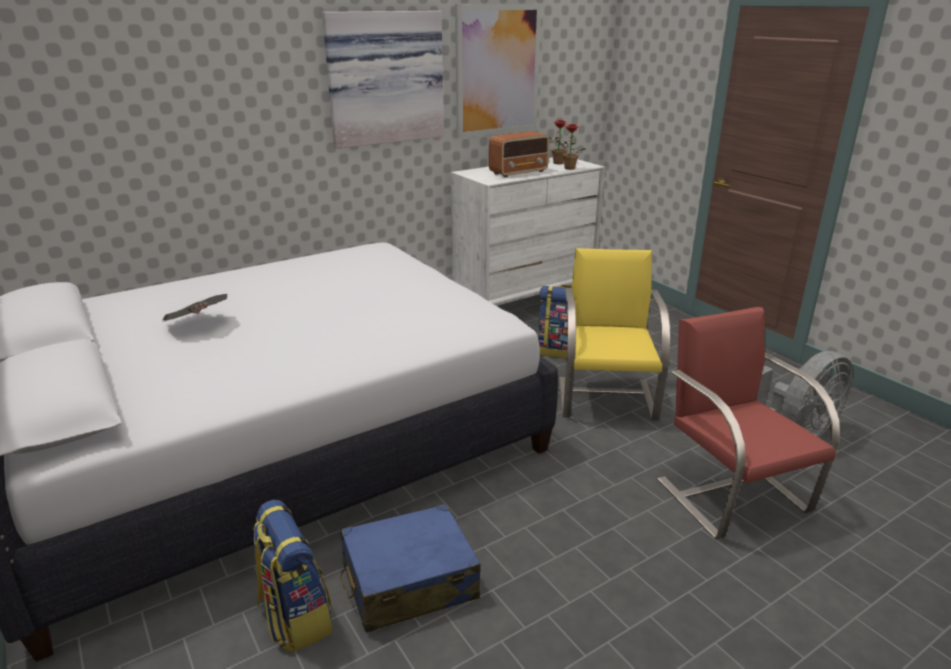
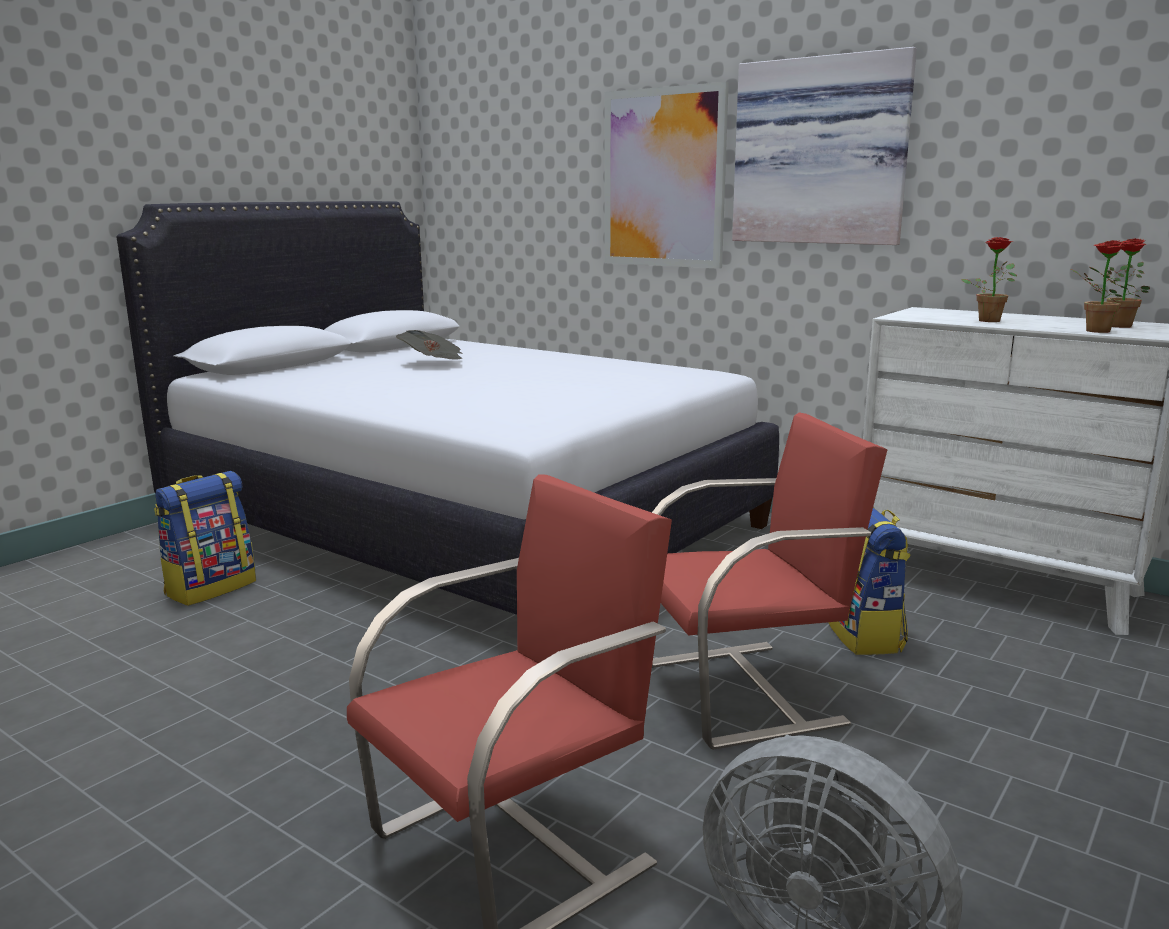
camera: 70 degrees right, 10 degrees down
blue suitcase [340,504,481,633] -> none
picture [455,4,541,138] -> picture moved to [604,82,729,269]
radio [489,132,550,177] -> potted plant [961,237,1017,322]
yellow chair [559,248,671,420] -> red chair [652,412,887,750]

